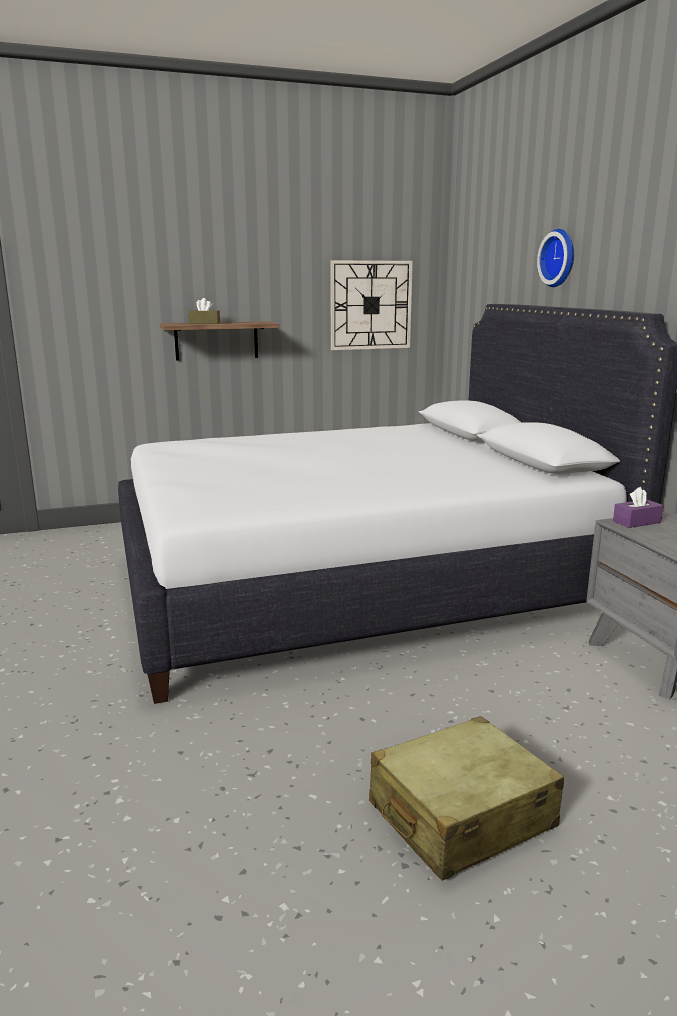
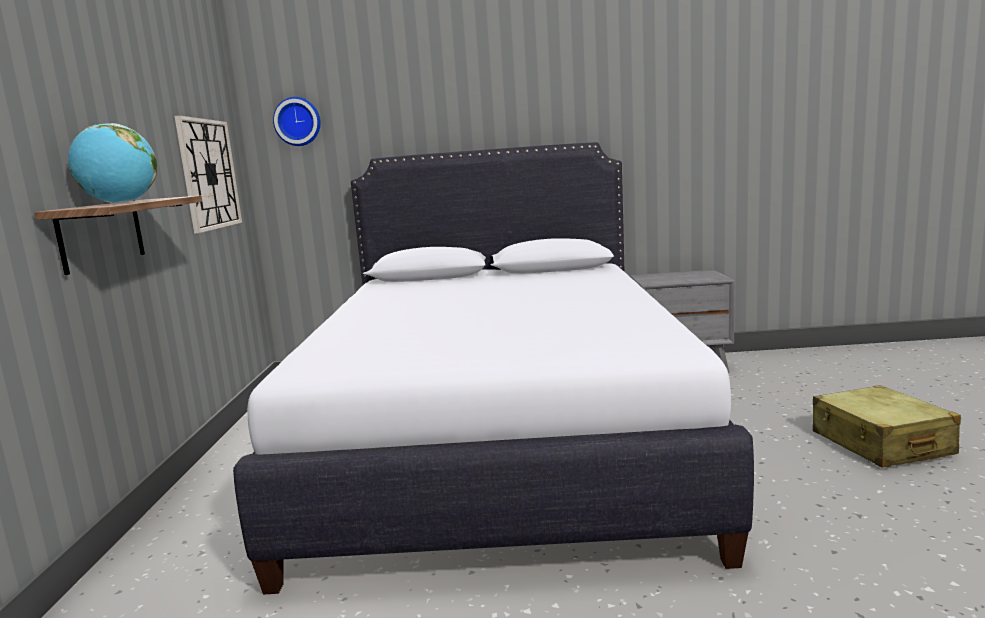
camera: 70 degrees left, 5 degrees down
brown tissue box [188,298,220,324] -> globe [68,123,157,203]
wall clock [537,229,574,287] -> wall clock moved to [273,97,321,146]
purple tissue box [613,487,664,528] -> none

